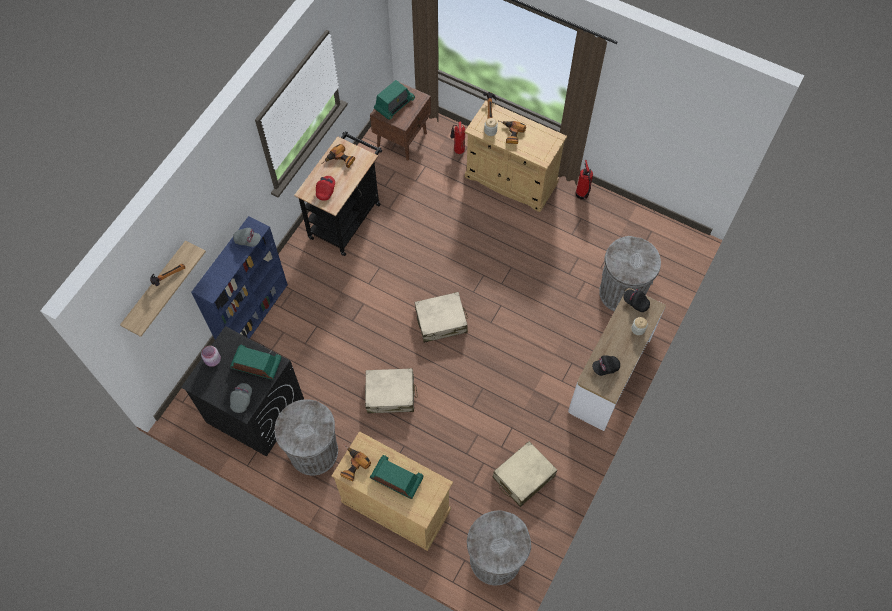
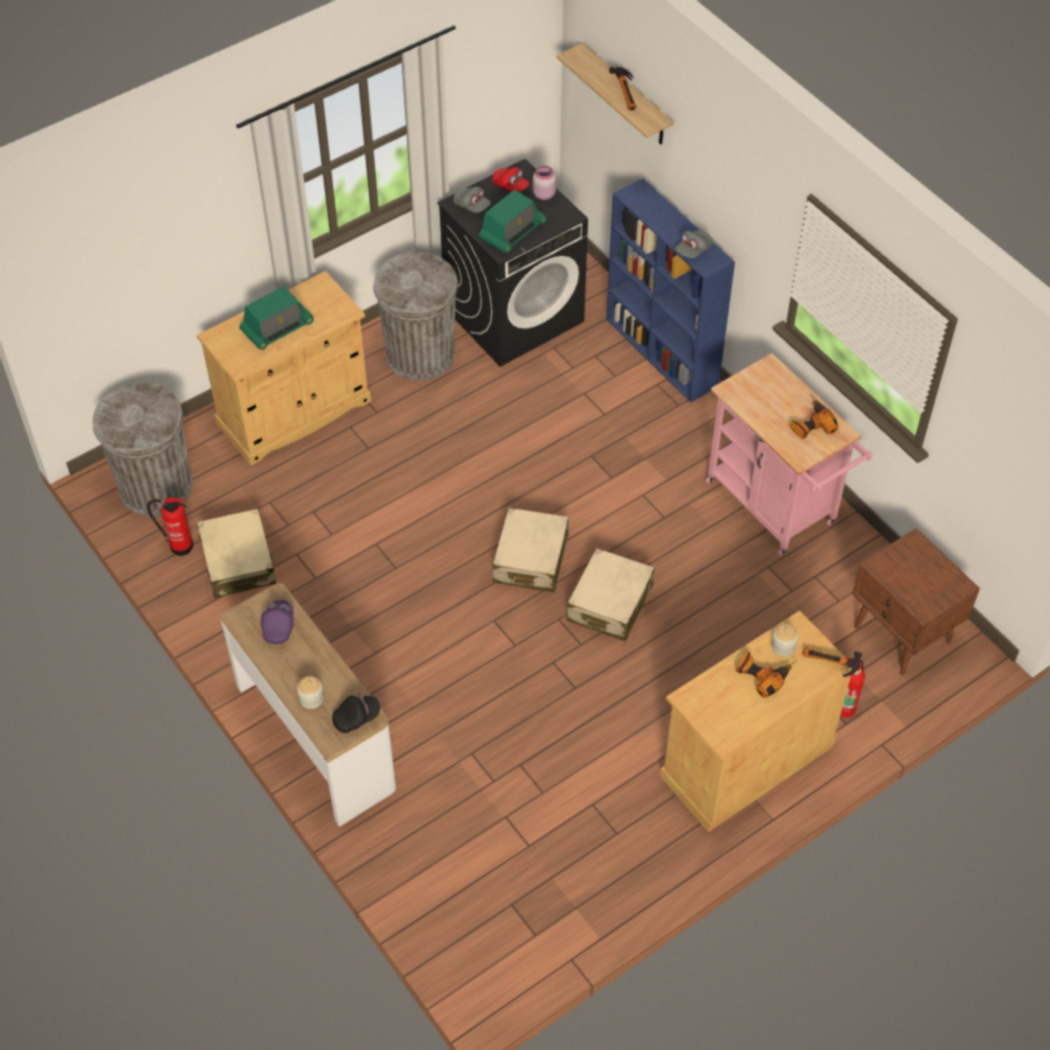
camera: 115 degrees right, 10 degrees down
black cart [294,131,382,256] -> pink cart [705,353,873,556]
red cap [316,176,335,201] -> red cap moved to [492,167,529,192]
power drill [340,445,371,482] -> none
beige suitcase [365,368,418,413] -> beige suitcase moved to [567,548,654,641]
radio [374,80,415,120] -> none
fire extinguisher [576,160,593,200] -> fire extinguisher moved to [147,498,193,556]
black cap [592,355,620,376] -> purple cap [261,600,294,644]
grey trash can [599,236,661,311] -> none

